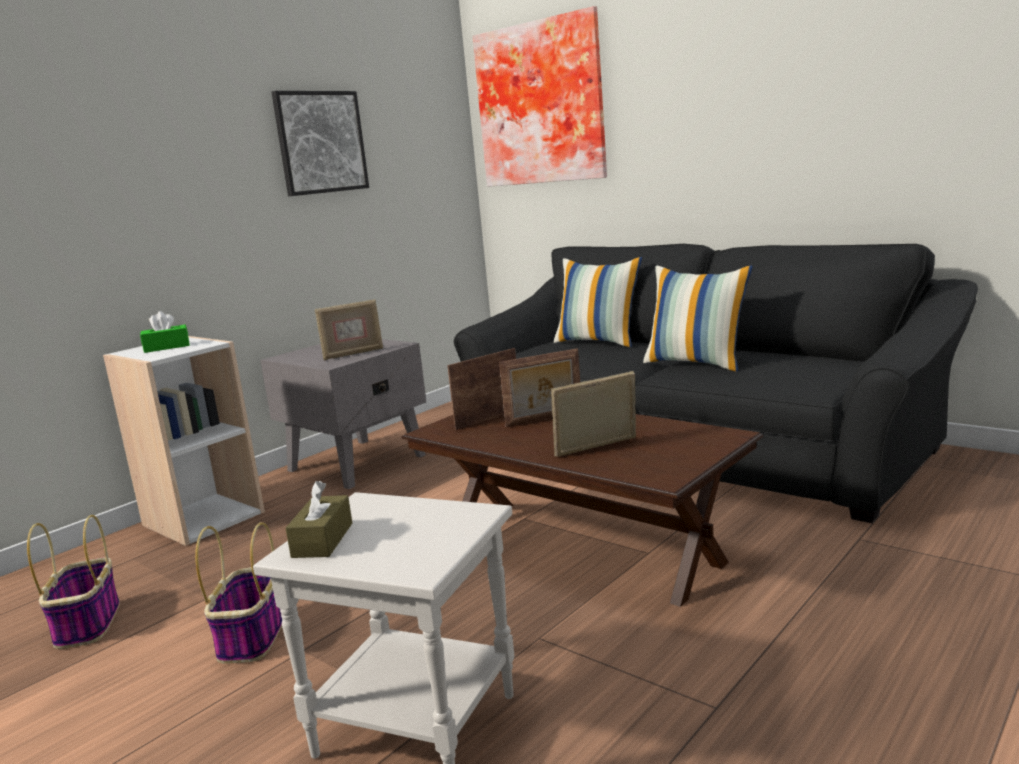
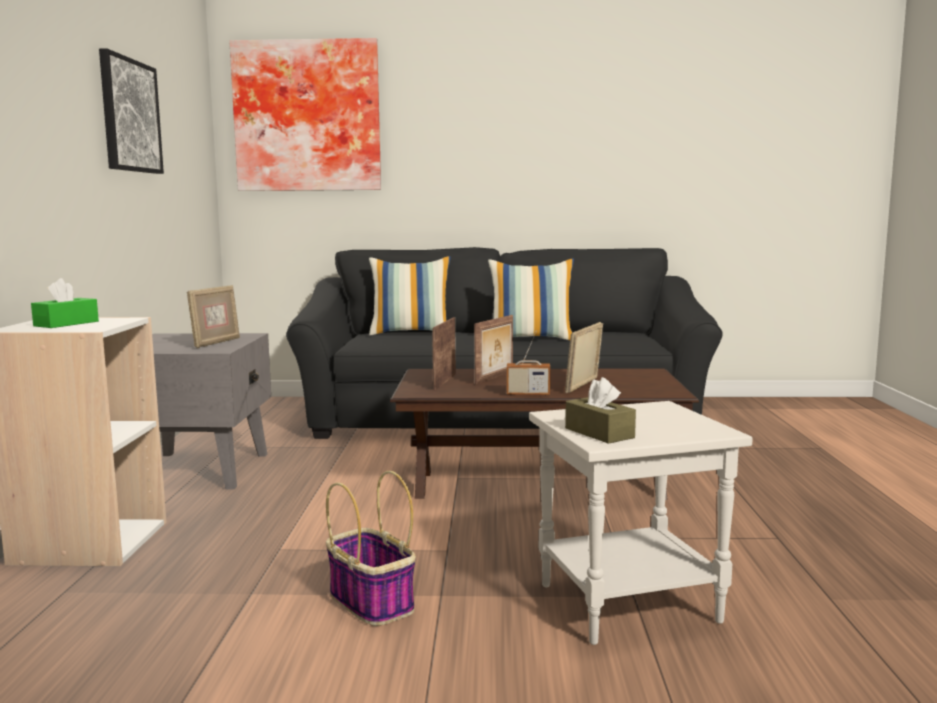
camera: 40 degrees left, 5 degrees down
basket [27,515,120,649] -> none
none -> radio [507,330,550,396]

